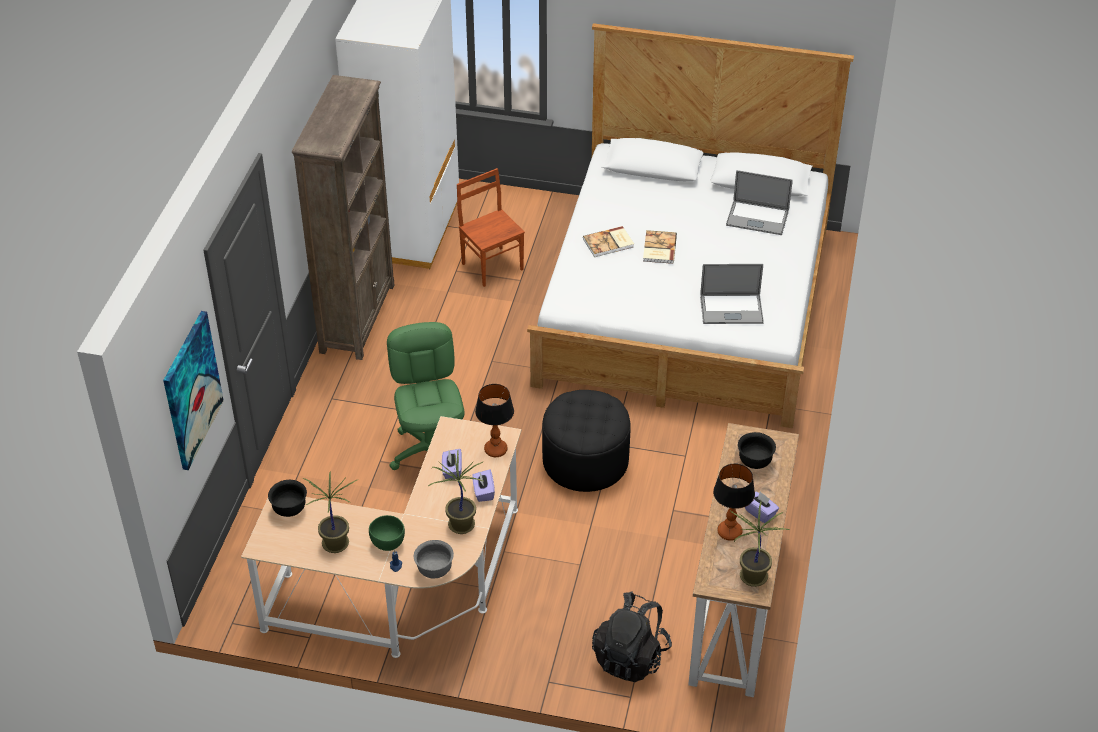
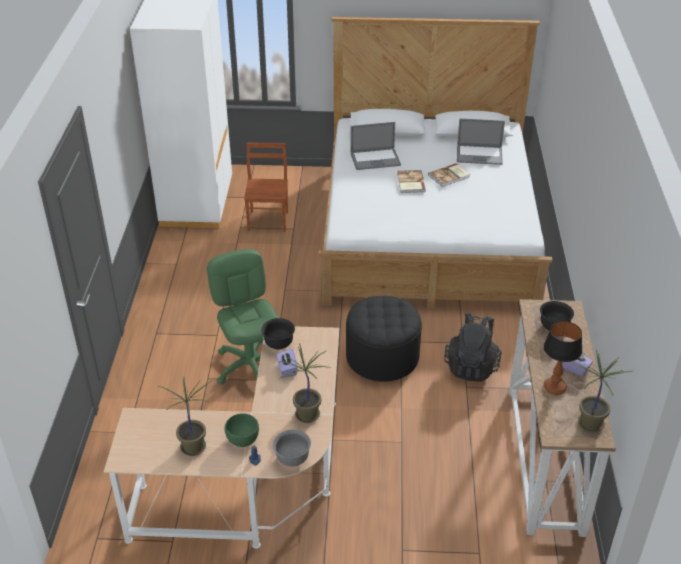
camera: 10 degrees left, 5 degrees down
picture [163,311,224,470] -> none
black bowl [268,480,307,517] -> black bowl moved to [262,318,295,350]
brown bookcase [292,75,394,360] -> none
brown chair [457,168,525,287] -> brown chair turned 45 degrees clockwise [244,143,288,232]
purple tissue box [472,469,495,502] -> none
table lamp [475,384,514,457] -> none
book [583,226,634,257] -> book moved to [428,163,470,187]
black backpack [592,591,672,682] -> black backpack moved to [444,313,502,382]
laptop [700,264,764,324] -> laptop moved to [350,122,401,170]

